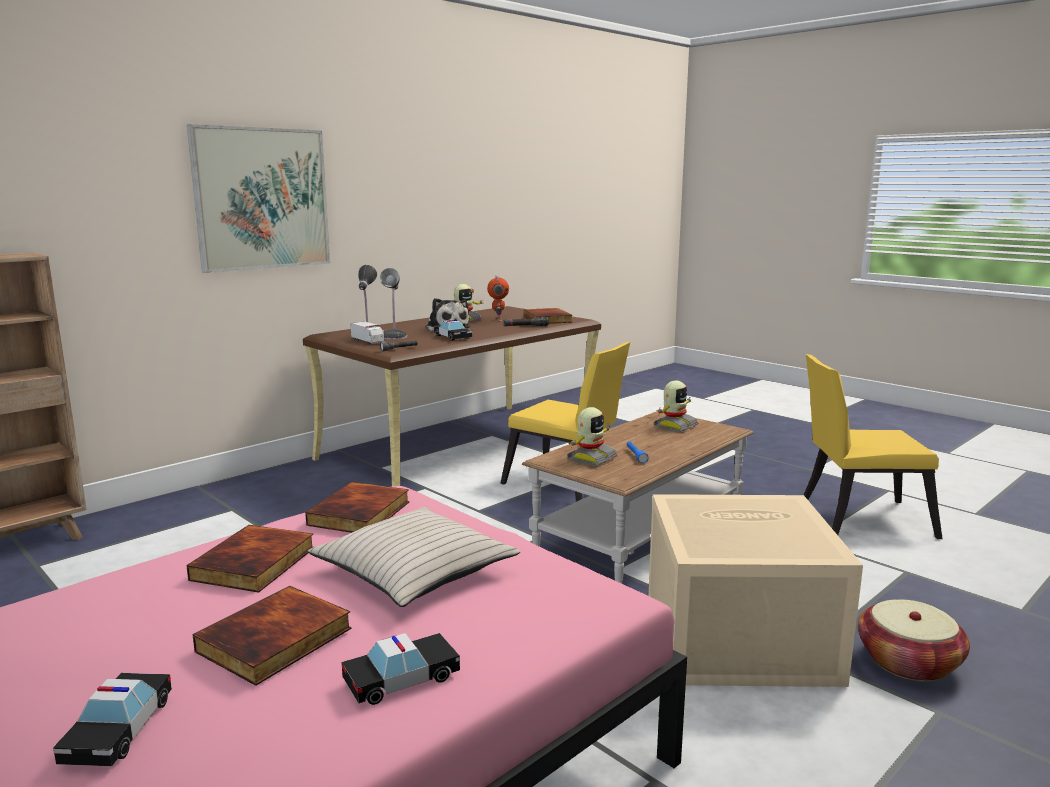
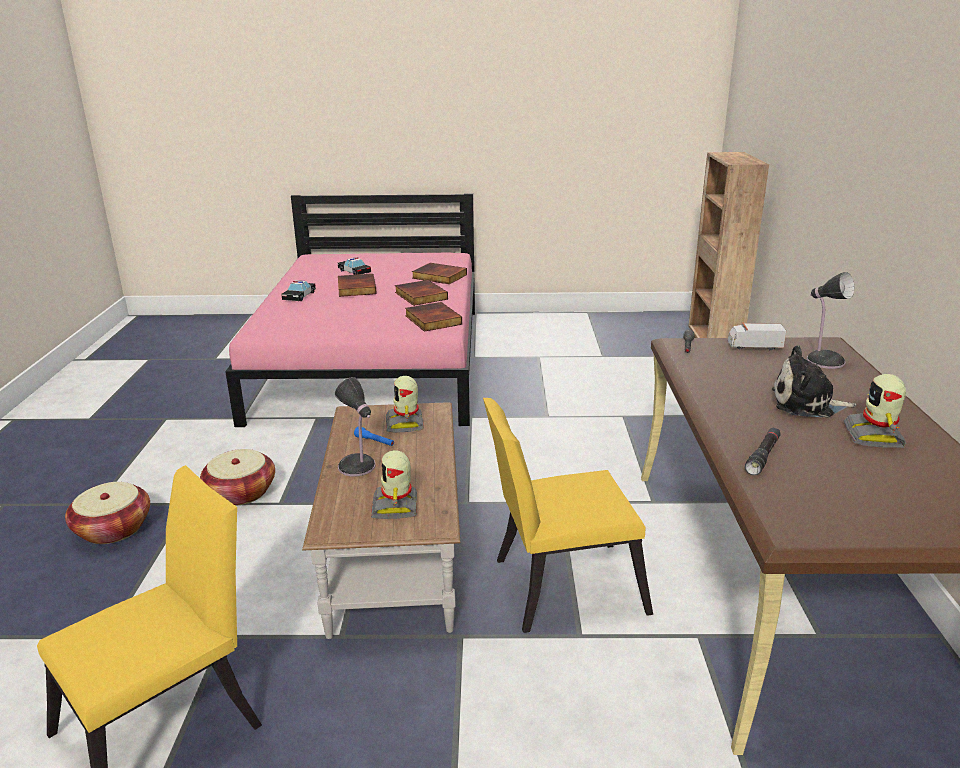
camera: 135 degrees right, 10 degrees up
picture [187,124,330,273] -> none
beige pillow [308,507,520,607] -> none
table lamp [380,268,407,340] -> table lamp moved to [335,377,376,476]
toy car [434,320,472,341] -> none
toy robot [487,275,509,322] -> none
book [524,308,573,324] -> book moved to [412,263,467,284]
beige storage box [648,494,863,687] -> basket [200,449,275,506]

